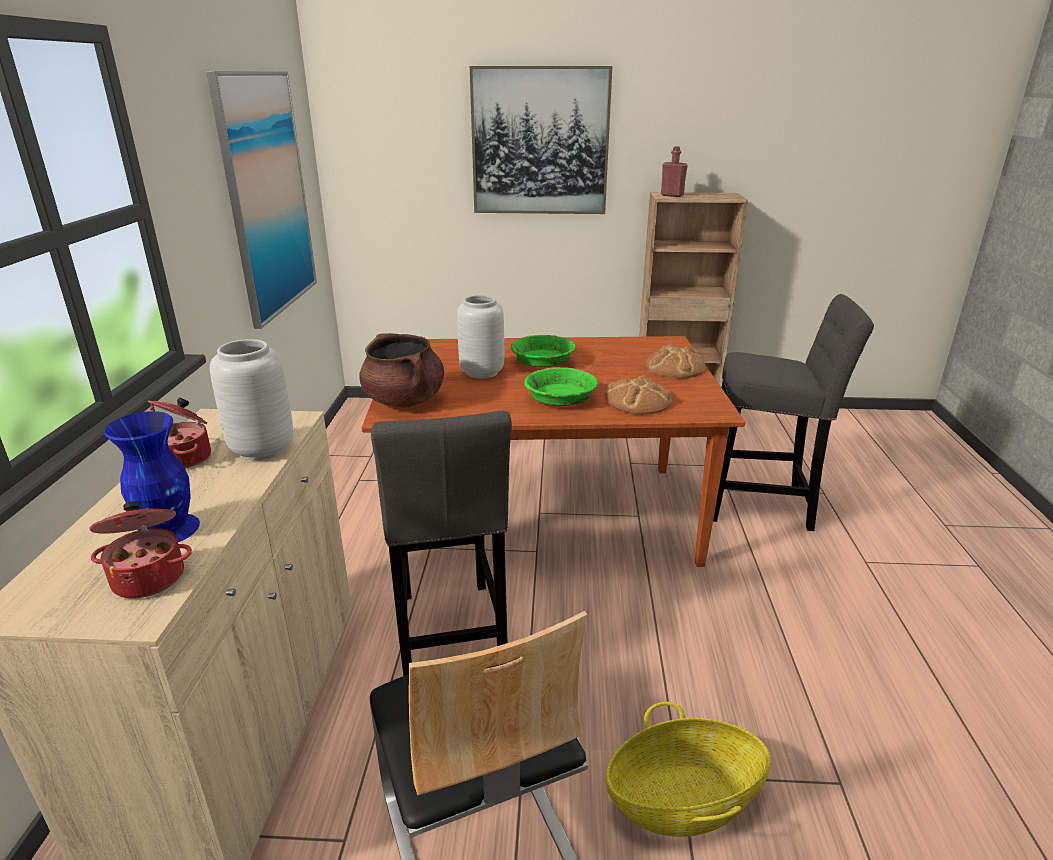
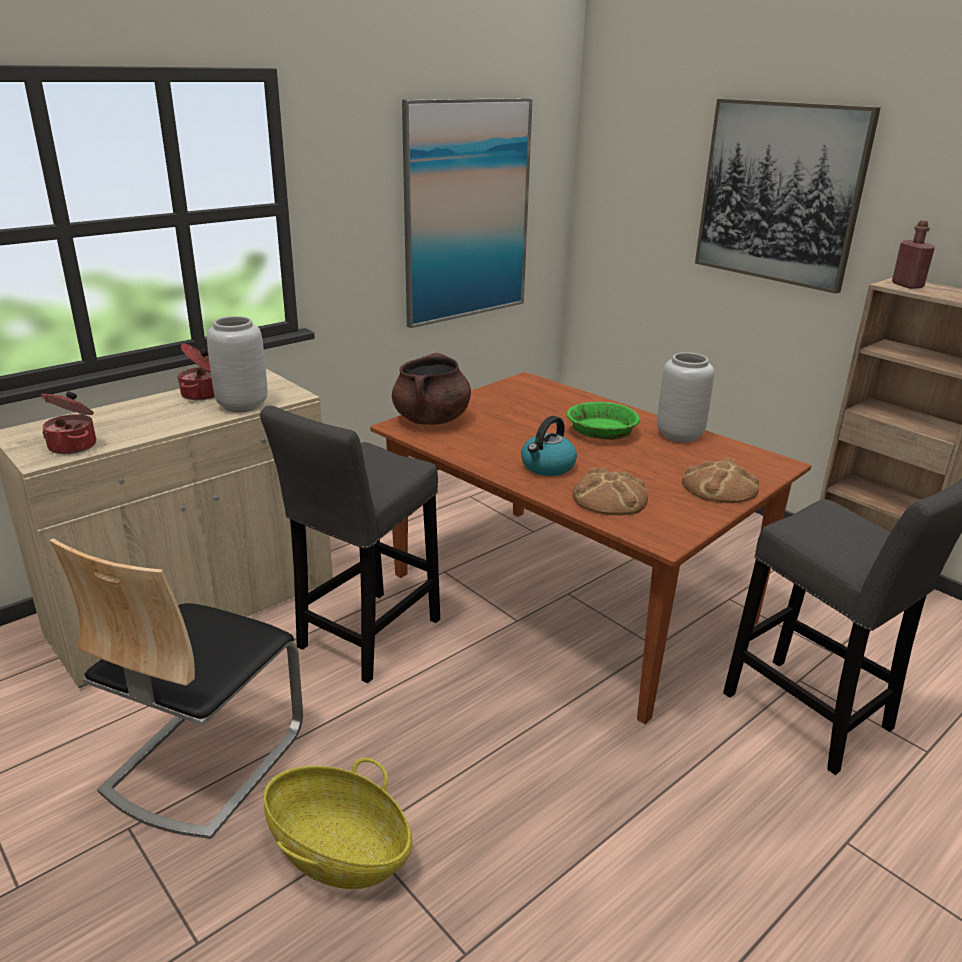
camera: 45 degrees right, 0 degrees up
blue vase [104,411,200,542] -> none
grey vase [457,295,504,379] -> grey vase moved to [657,352,714,442]
green bowl [524,367,598,406] -> kettle [521,416,577,476]

